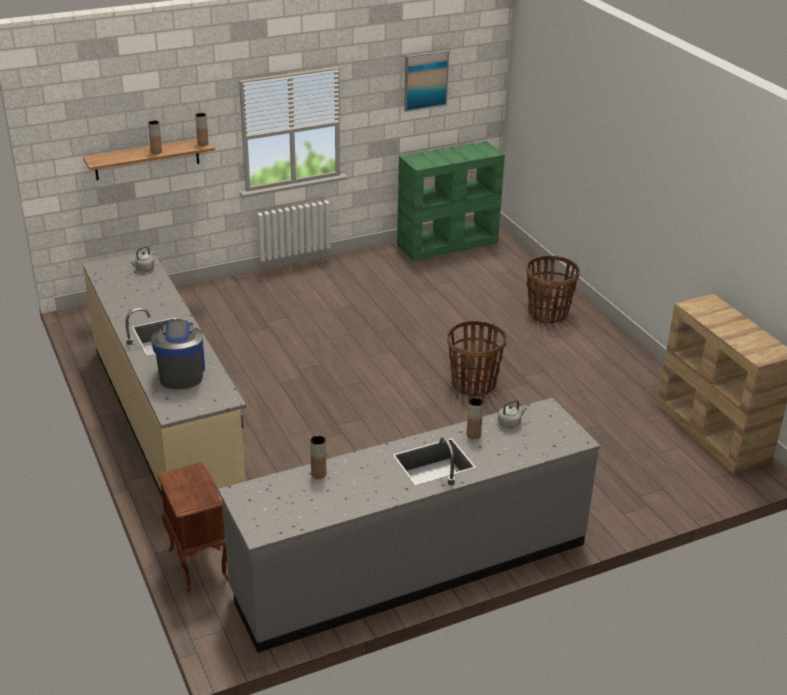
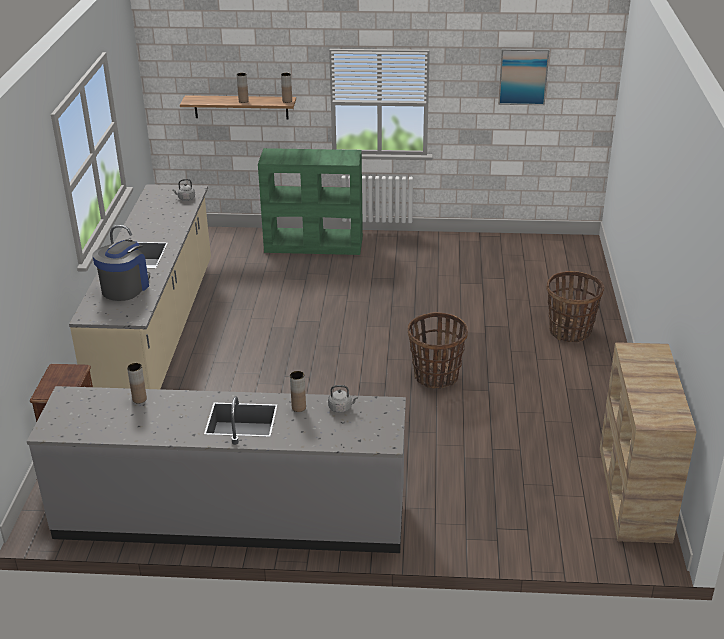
camera: 30 degrees right, 0 degrees up
green bookcase [397,141,505,261] -> green bookcase moved to [258,148,363,255]

